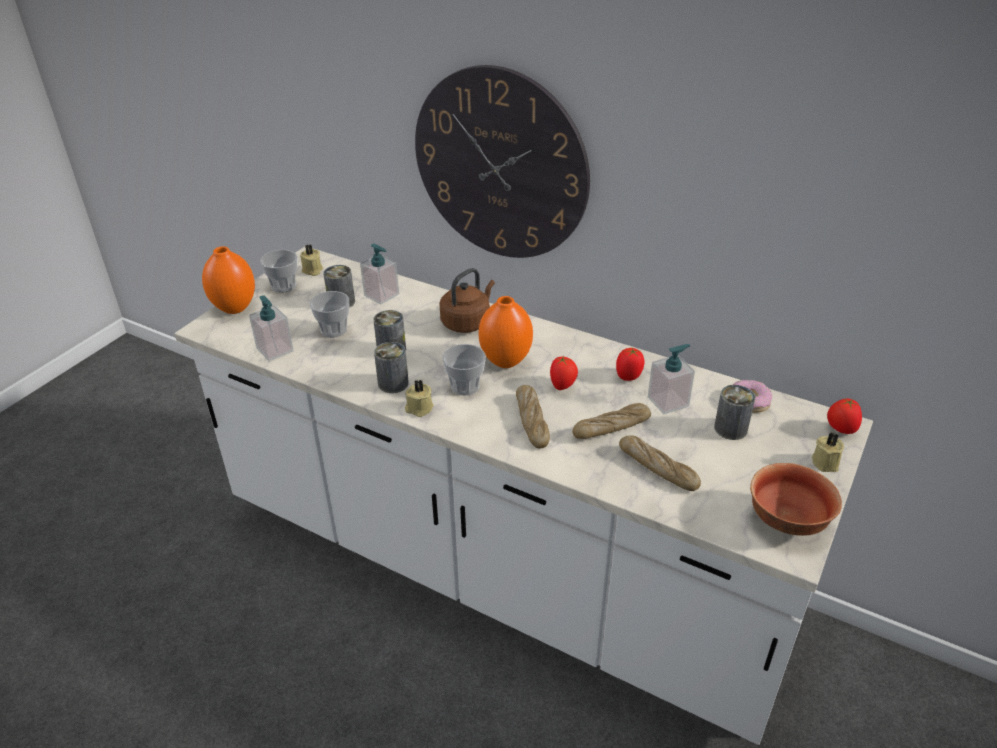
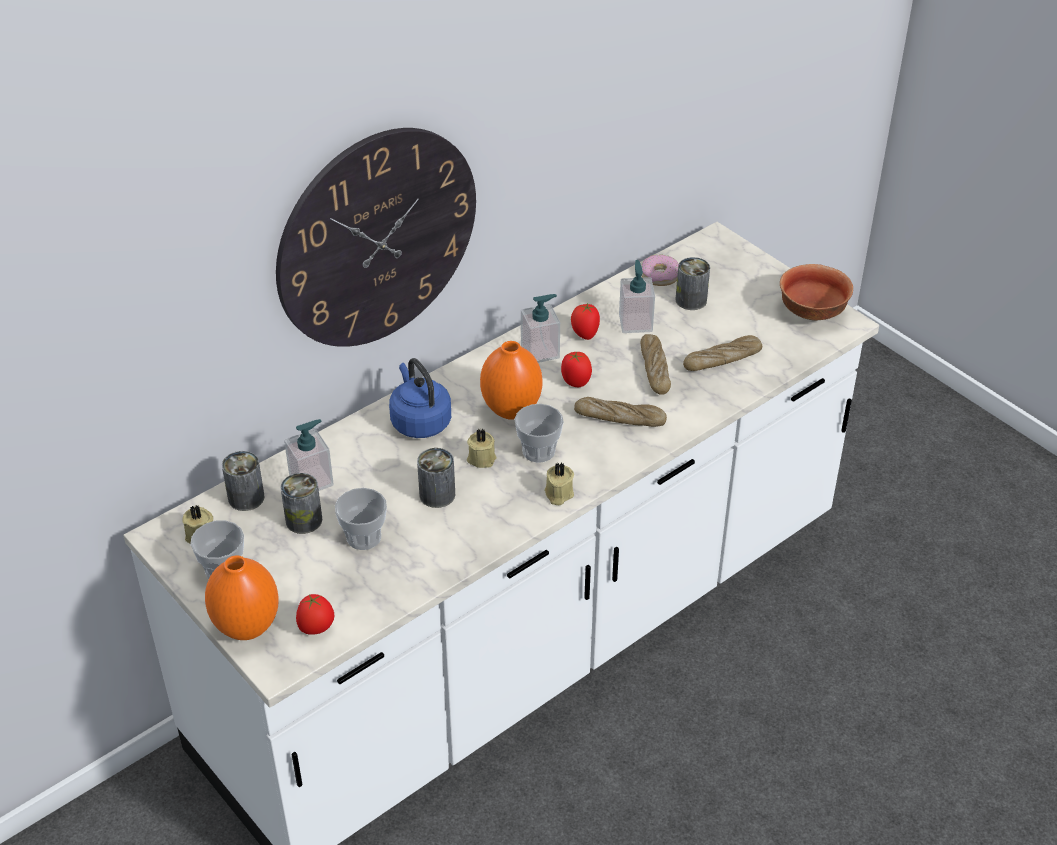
camera: 70 degrees left, 5 degrees up
soap dispenser [249,295,294,361] -> soap dispenser moved to [521,294,560,363]
can [374,342,409,393] -> can moved to [222,451,264,511]
brown kettle [439,268,495,333] -> blue kettle [389,358,451,438]
beige candle [812,433,844,472] -> beige candle moved to [467,429,497,468]
tomato [827,398,862,434] -> tomato moved to [296,594,335,635]

